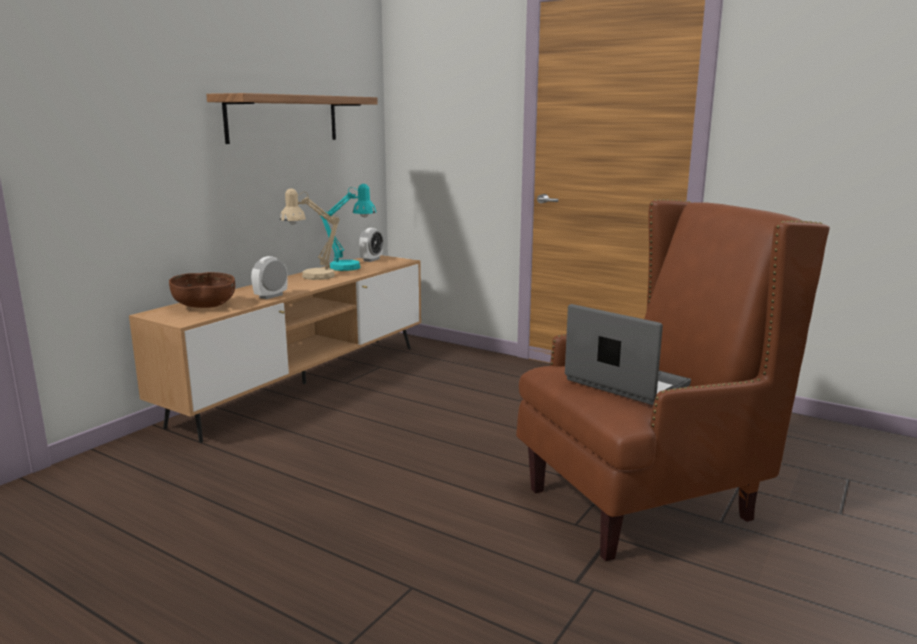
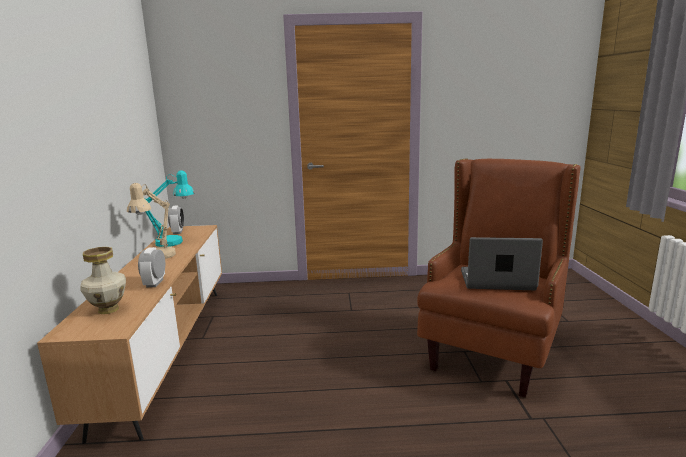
camera: 35 degrees left, 0 degrees up
brown bowl [169,272,235,308] -> vase [80,247,126,314]
shelf [206,93,378,144] -> none

